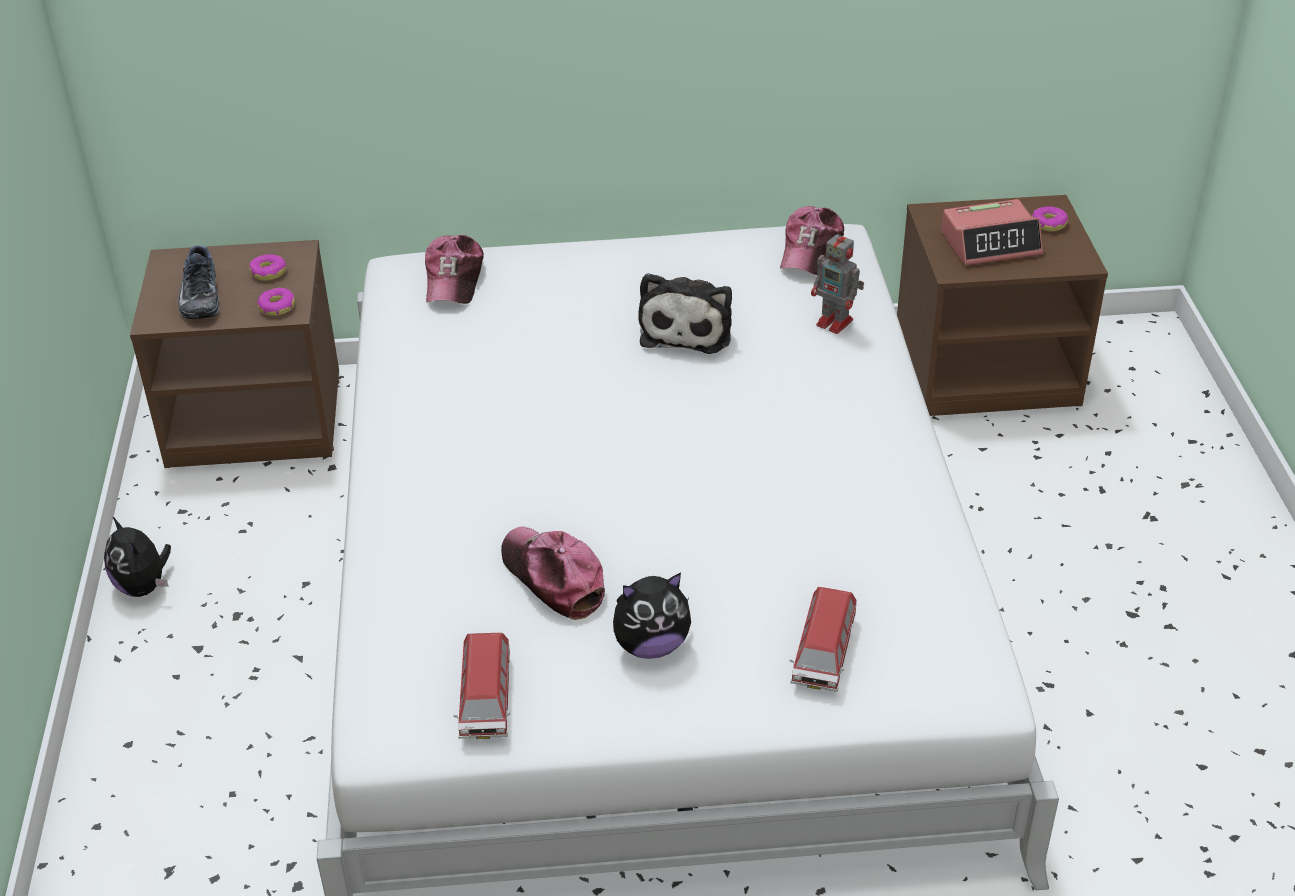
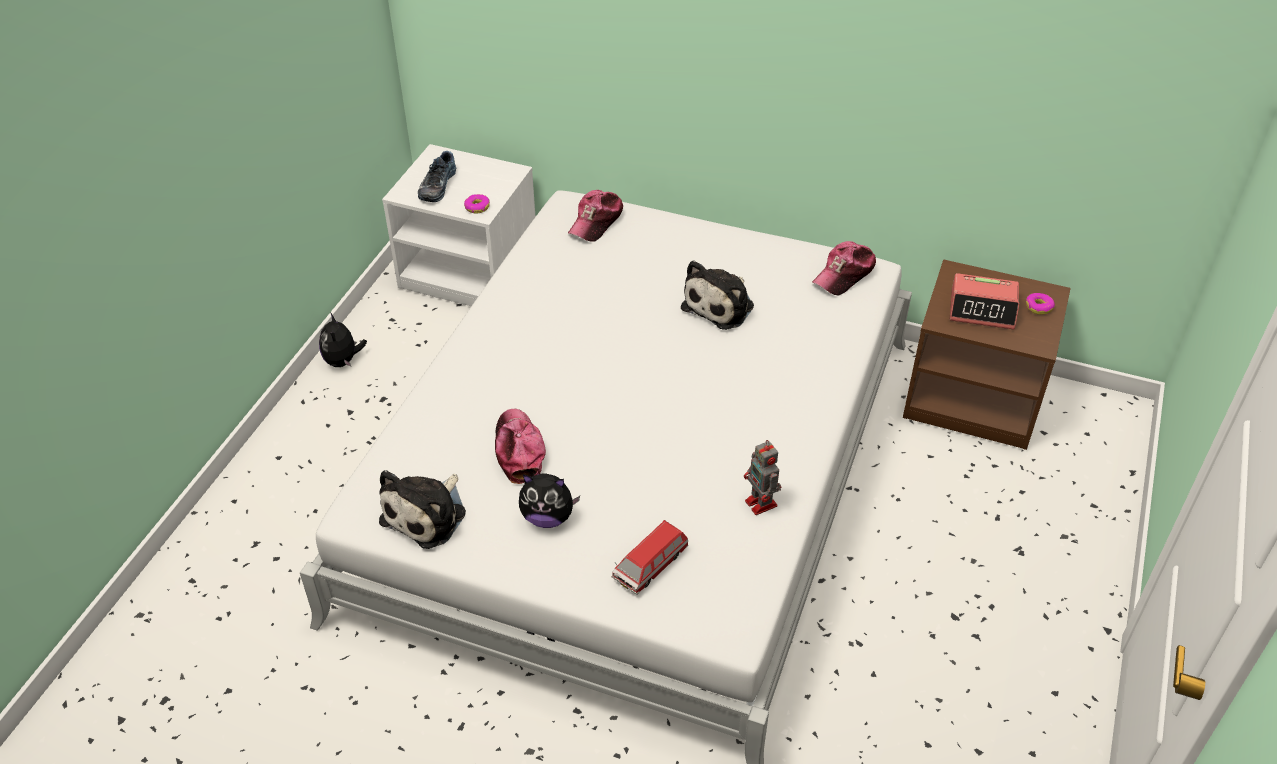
camera: 25 degrees right, 5 degrees up
brown nightstand [130,240,339,468] -> white nightstand [382,144,535,306]
donut [249,255,287,281] -> none
toy car [453,633,510,739] -> plush toy [379,470,466,549]
toy robot [811,229,864,334] -> toy robot moved to [744,440,781,515]

